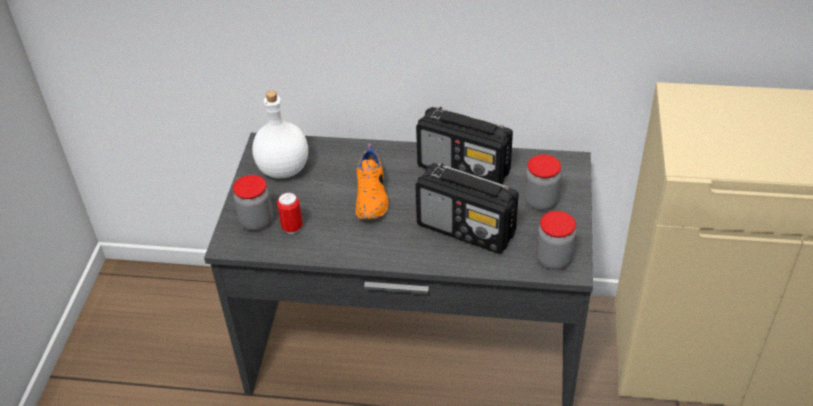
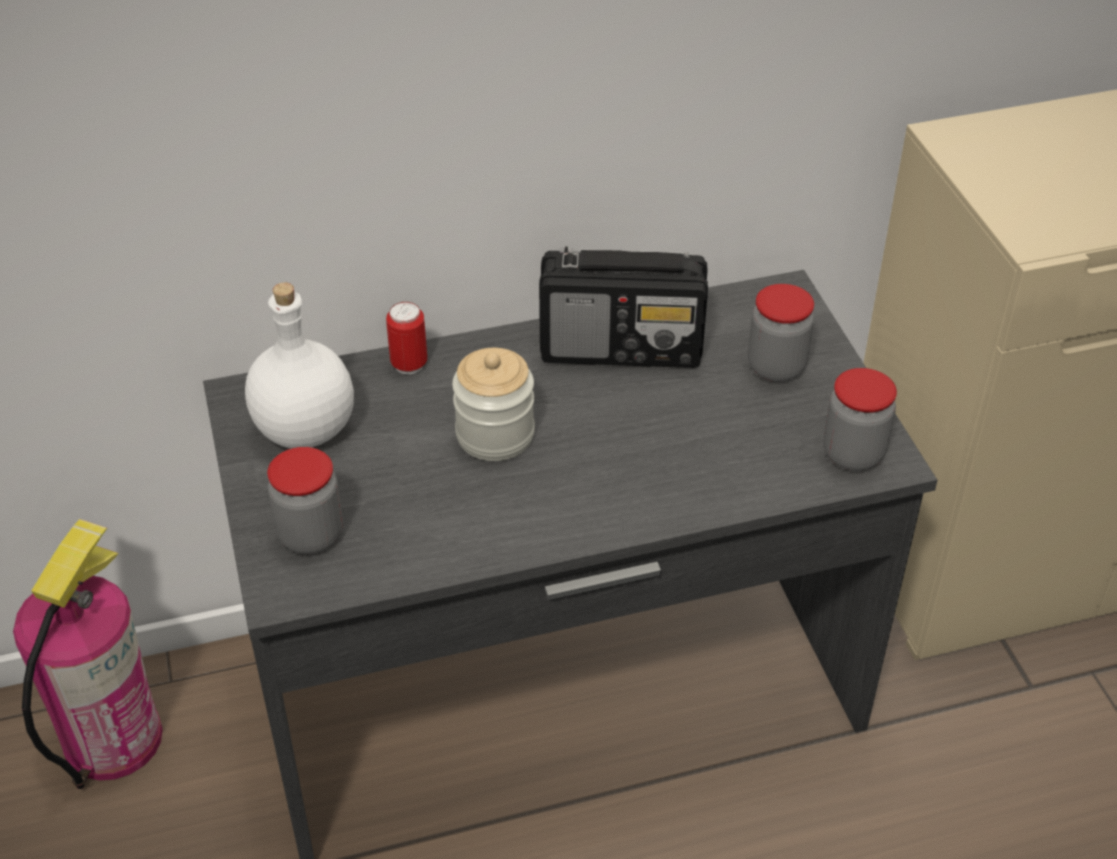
camera: 25 degrees left, 0 degrees up
can [277,192,303,234] -> can moved to [386,302,427,374]
orange shoe [356,144,389,219] -> jar [452,348,535,461]
radio [415,163,519,254] -> none
none -> fire extinguisher [13,519,163,789]

